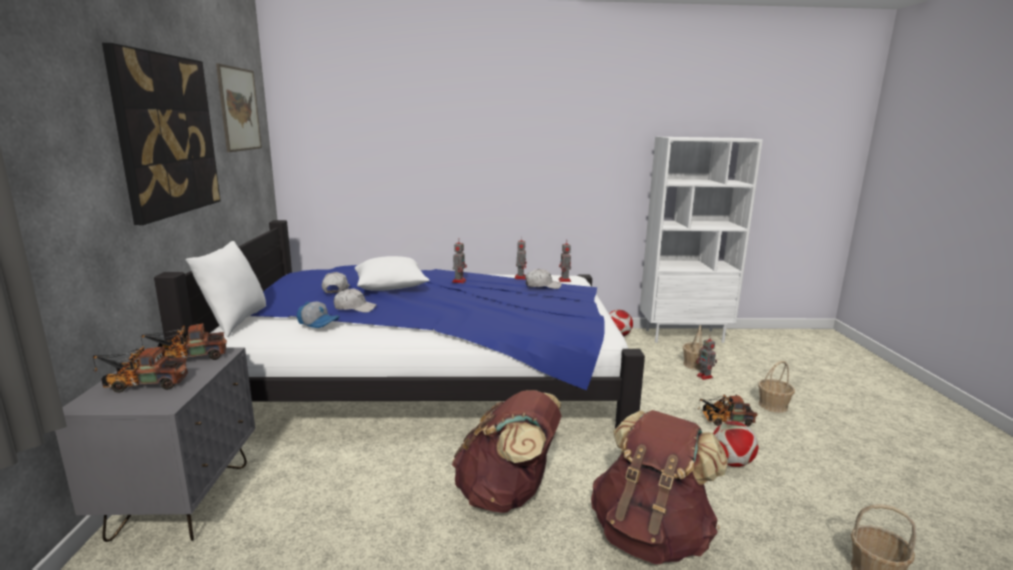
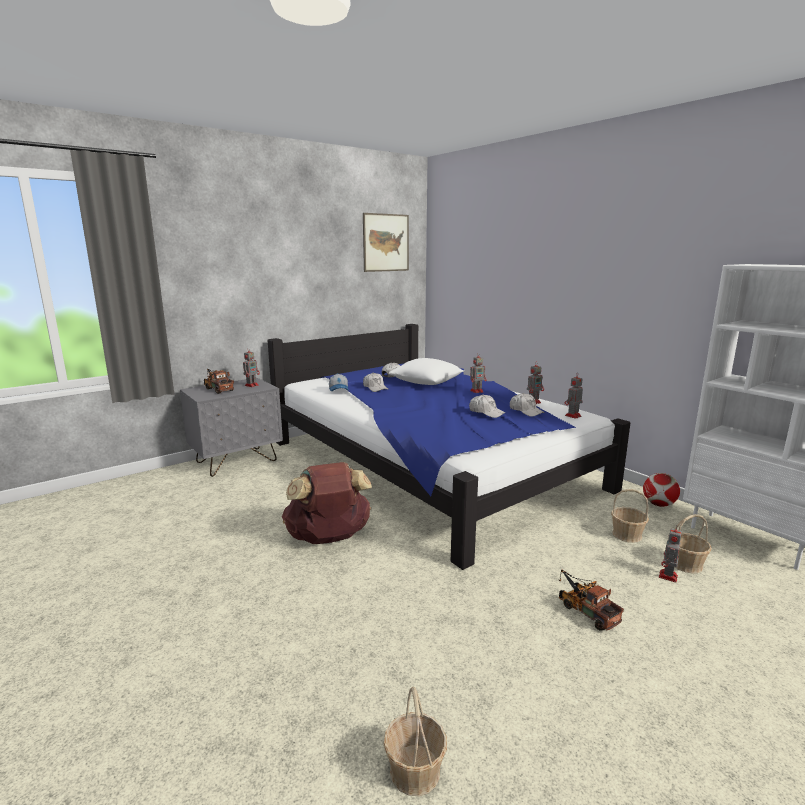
camera: 55 degrees right, 0 degrees up
picture [102,43,221,225] -> none
toy truck [141,323,227,360] -> toy robot [243,349,260,387]
white pillow [186,241,266,337] -> none
brown backpack [591,410,728,564] -> none
football [713,421,758,467] -> none
basket [758,361,795,413] -> basket moved to [611,489,649,543]
none -> white cap [469,395,506,418]

